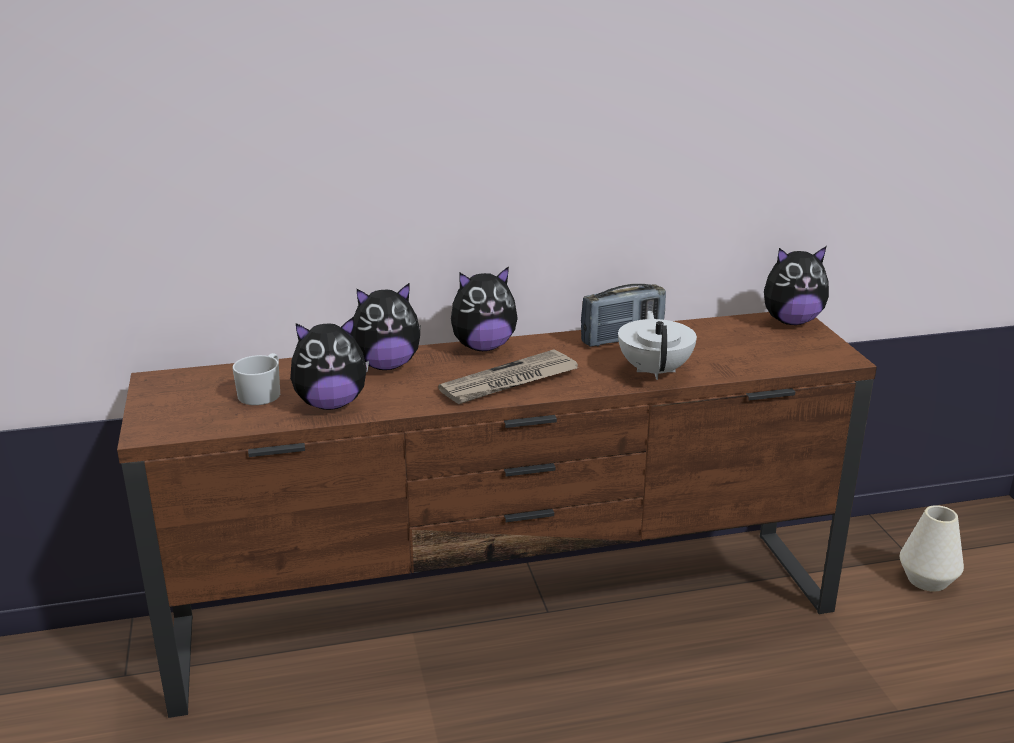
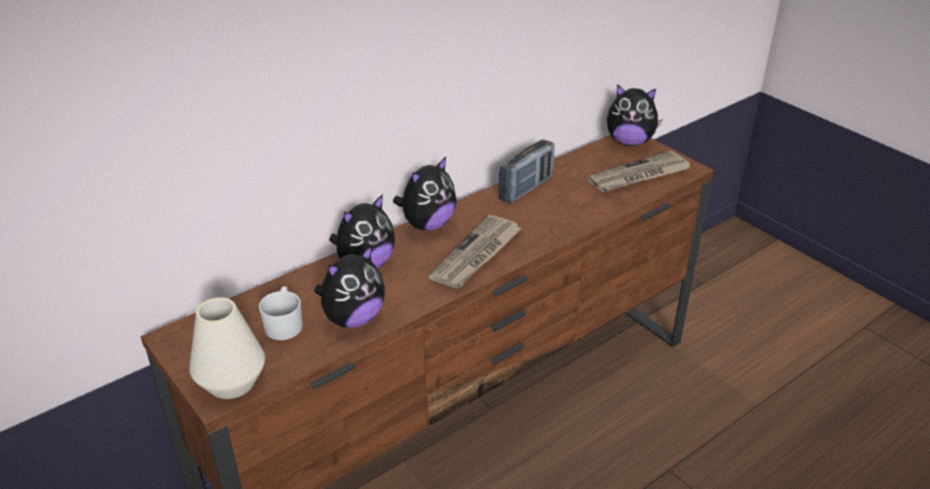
camera: 25 degrees left, 10 degrees up
white teapot [618,311,697,380] -> none
plush toy [764,246,829,325] -> plush toy turned 45 degrees clockwise [607,84,663,146]
white vase [900,505,964,592] -> white vase moved to [189,297,265,399]
none -> newspaper [587,151,690,193]

